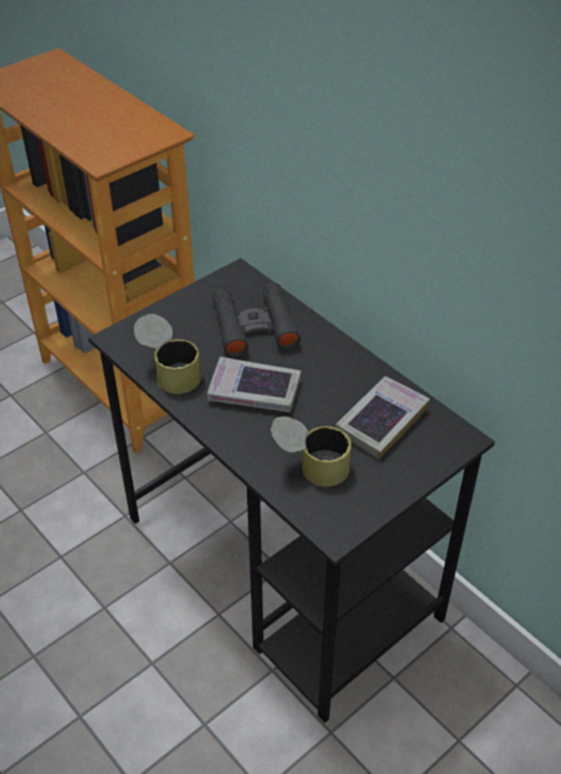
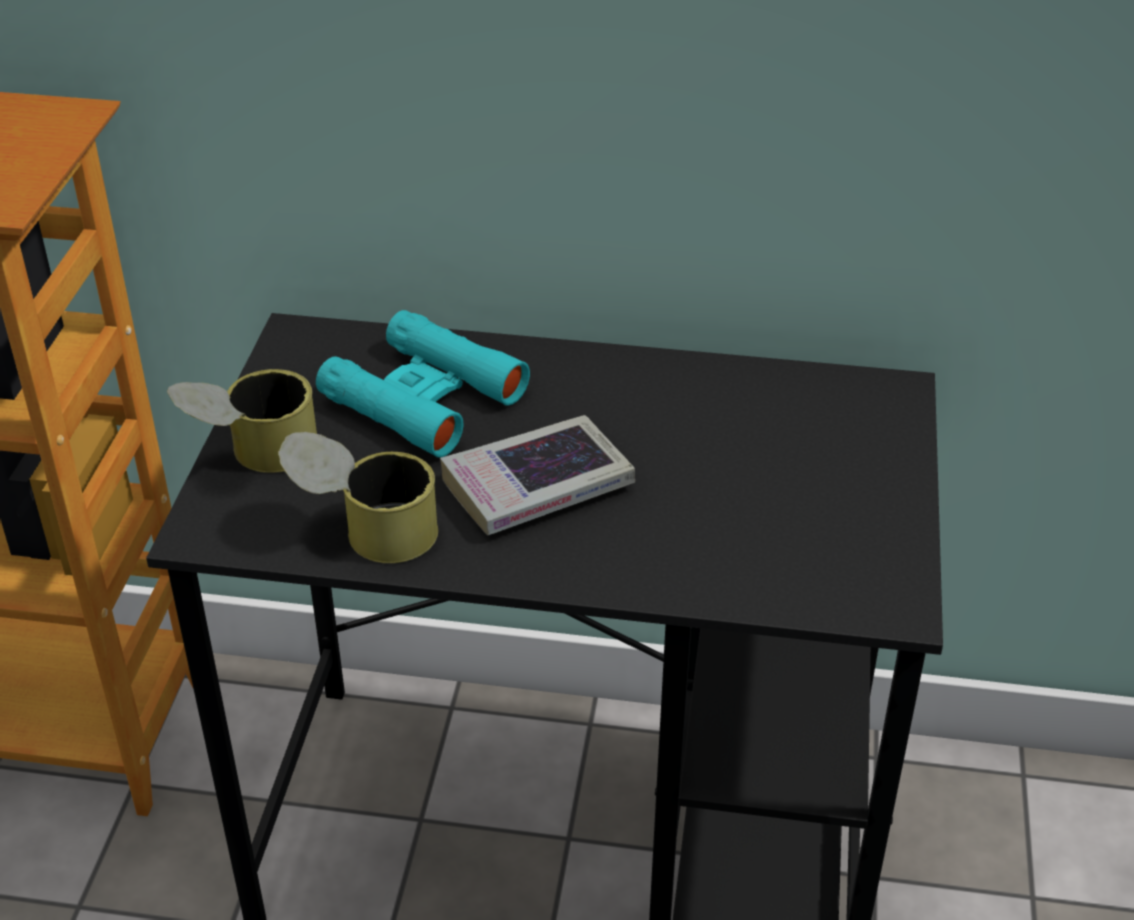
camera: 40 degrees left, 5 degrees down
black binoculars [213,283,301,358] -> turquoise binoculars [316,310,530,457]
can [271,416,352,487] -> can moved to [167,369,317,473]
book [335,376,430,459] -> none

